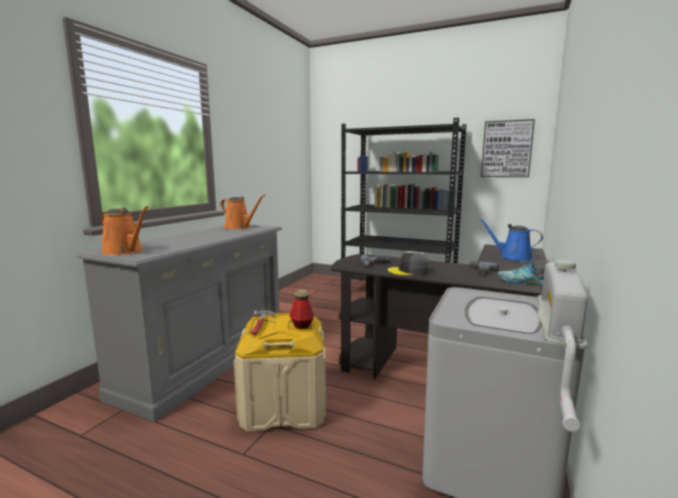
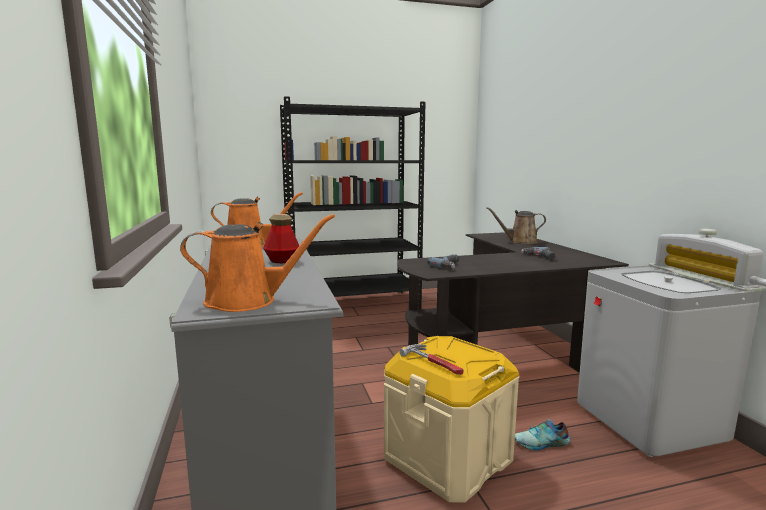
camera: 40 degrees left, 0 degrees up
bottle [289,289,314,329] -> bottle moved to [263,214,299,263]
grey cap [387,252,430,275] -> none
blue watering can [479,219,543,261] -> brown watering can [486,207,546,244]
picture [481,119,535,177] -> none
shoe [498,262,545,286] -> shoe moved to [515,419,570,451]

